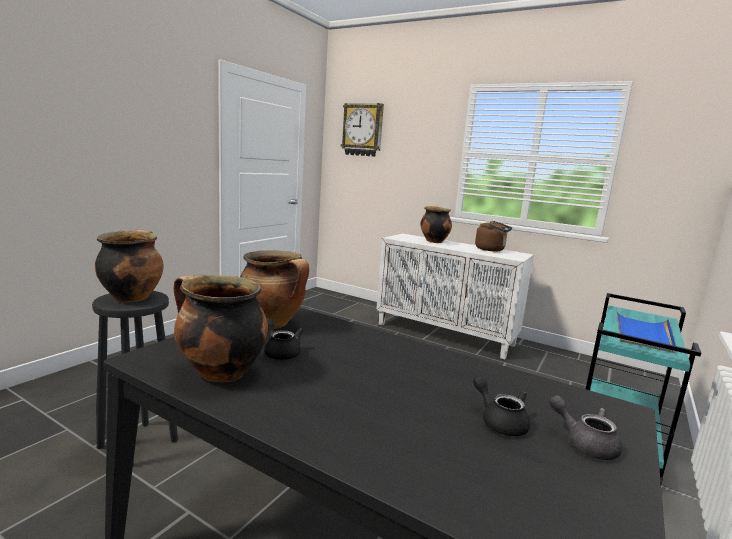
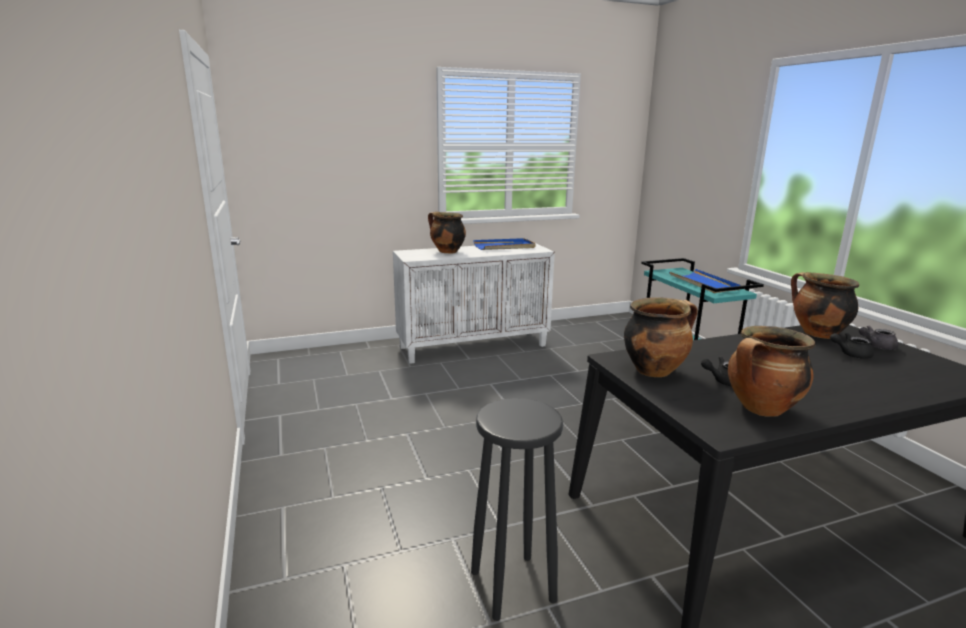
camera: 50 degrees left, 5 degrees up
cooking pot [95,230,164,303] -> cooking pot moved to [791,272,859,339]
wall clock [341,103,384,157] -> none
brown kettle [475,221,512,251] -> blue tray [473,238,536,250]

